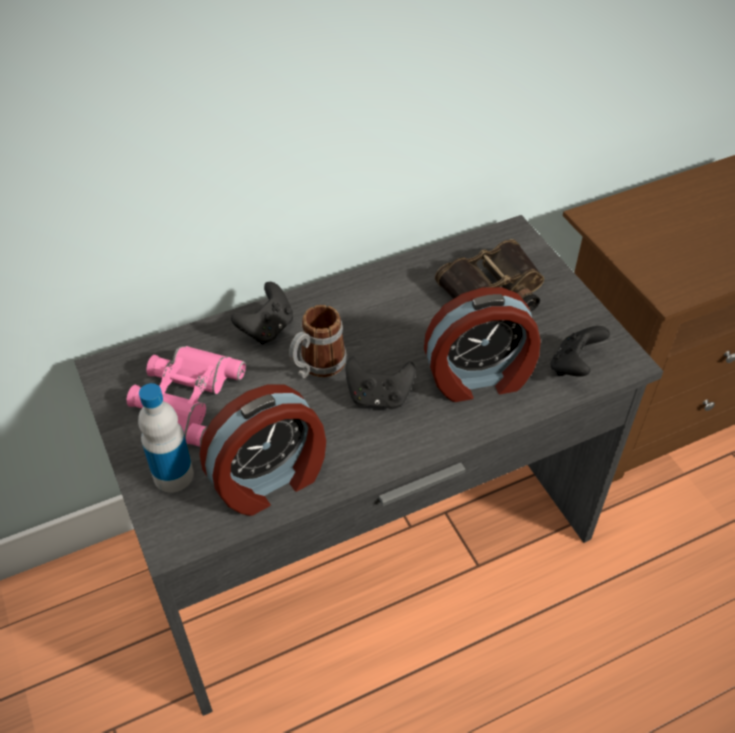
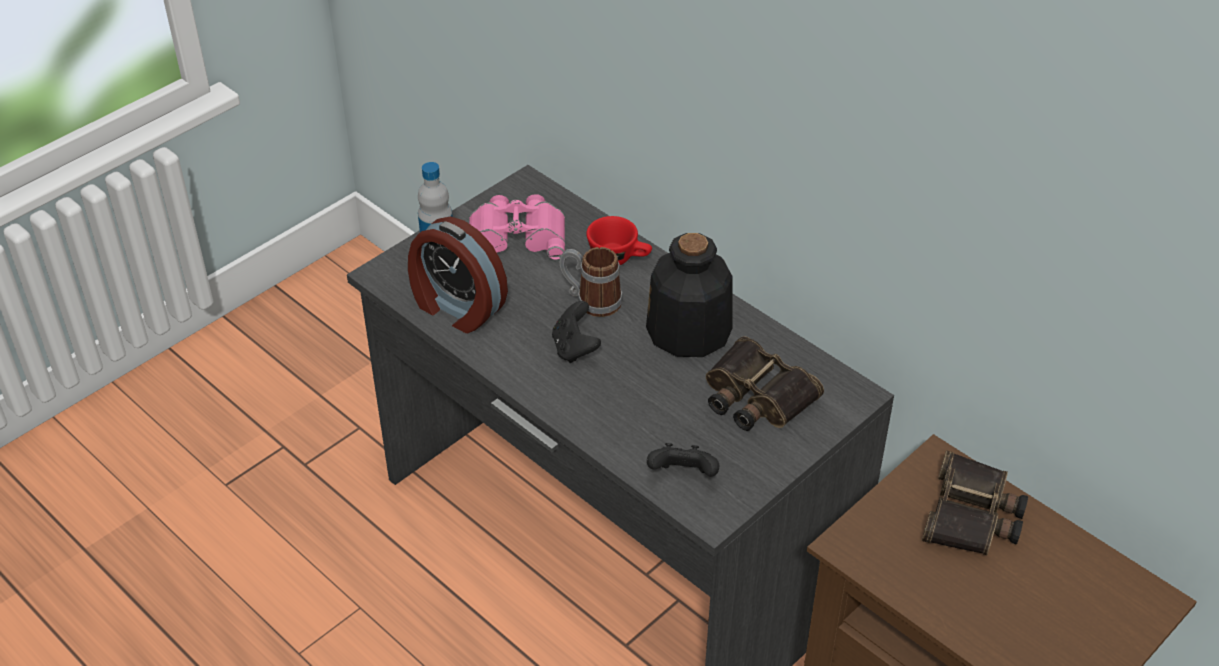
camera: 70 degrees right, 5 degrees down
black game controller [231,282,293,344] -> red cup [586,216,652,265]
alarm clock [424,287,541,402] -> none
none -> bottle [646,233,732,357]
none -> binoculars [922,450,1028,555]

